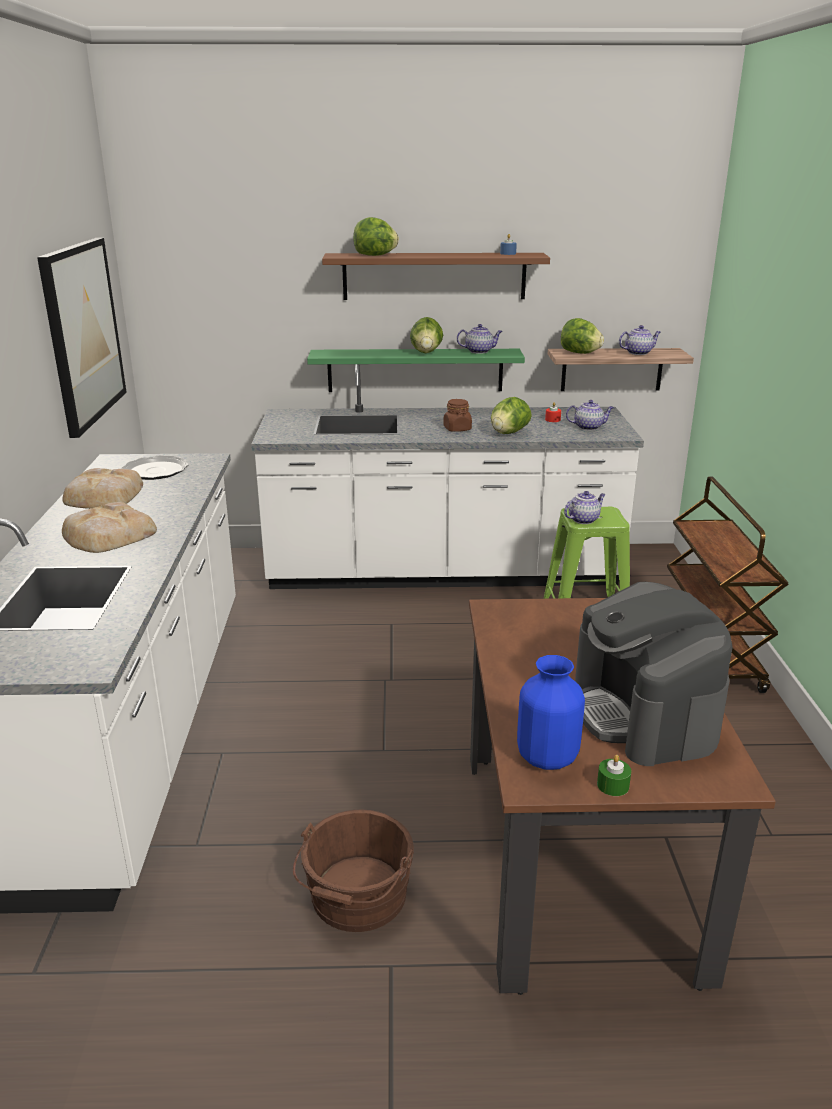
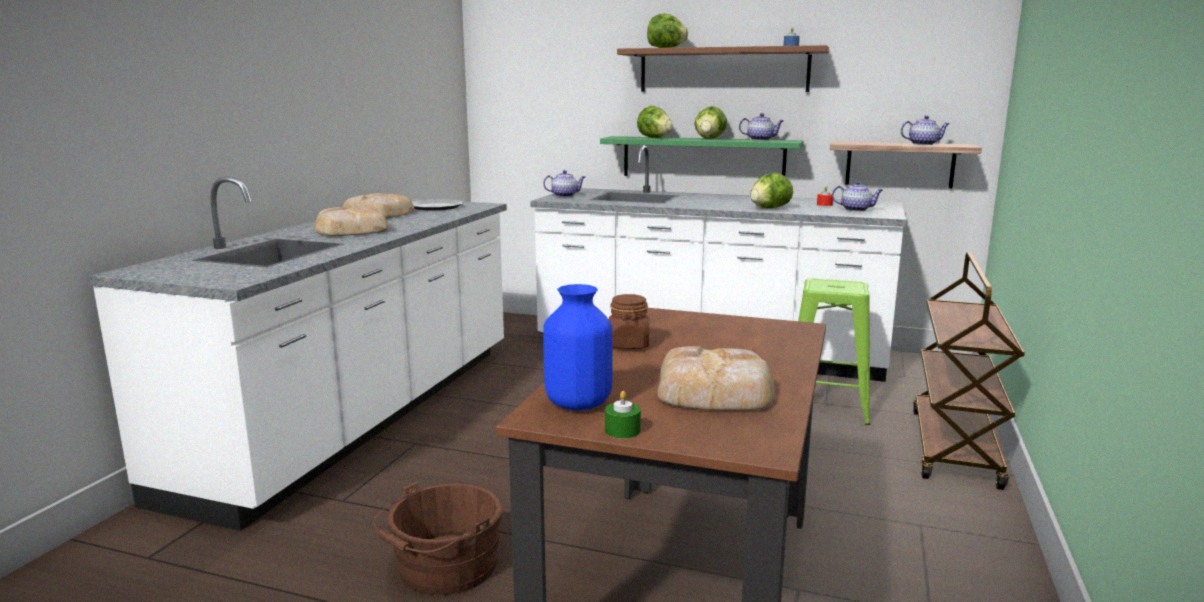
camera: 20 degrees right, 10 degrees down
picture [37,238,127,438] -> none
brown jar [443,399,472,432] -> brown jar moved to [609,294,649,349]
lettuce [561,318,604,354] -> lettuce moved to [637,106,673,138]
teapot [564,491,606,524] -> teapot moved to [543,170,585,197]
coffee machine [575,582,733,766] -> bread [657,346,775,410]

